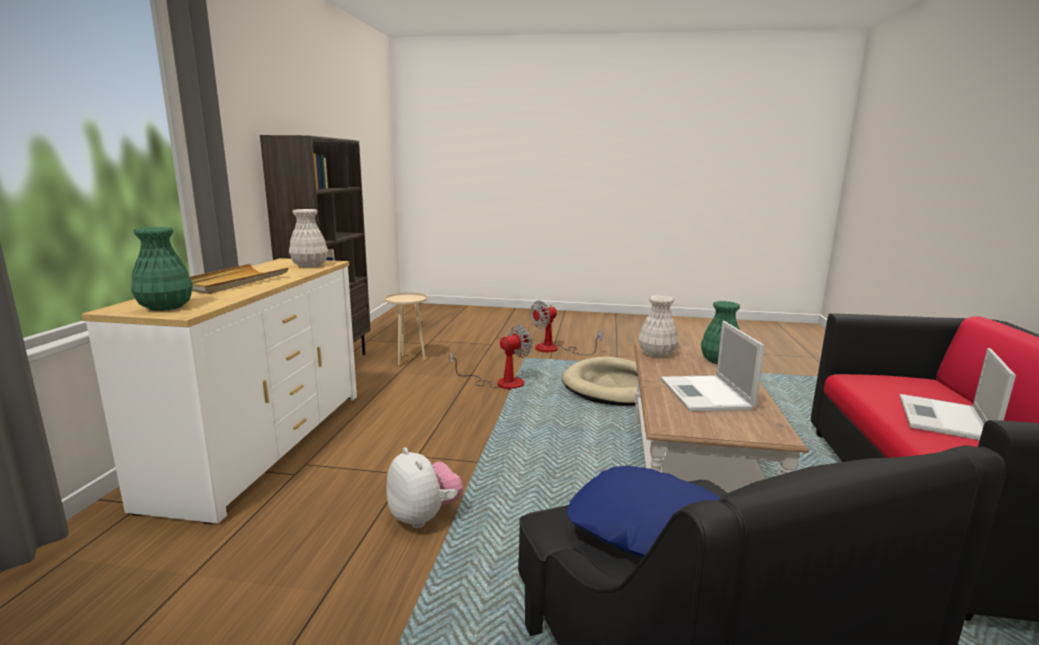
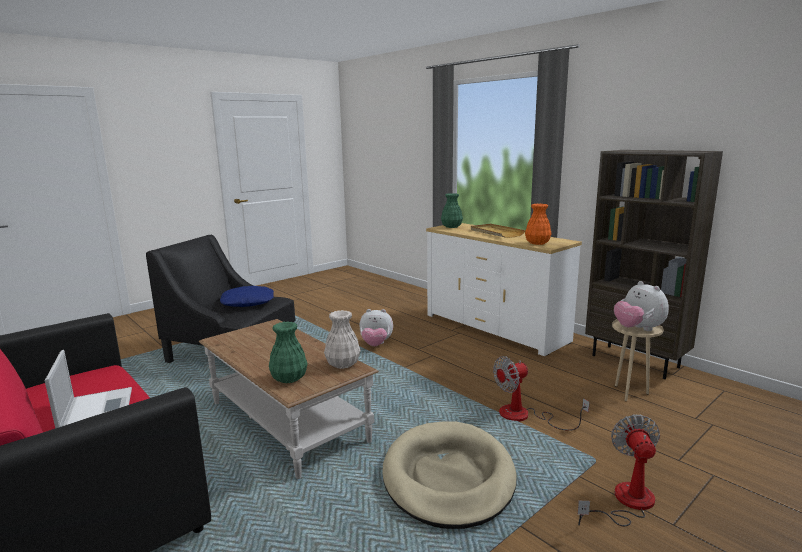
camera: 130 degrees right, 0 degrees up
white vase [289,209,328,267] -> orange vase [525,204,551,245]
fan [449,324,532,390] -> fan turned 60 degrees clockwise [493,356,590,431]
laptop [661,321,765,412] -> none
none -> plush toy [614,281,669,331]

